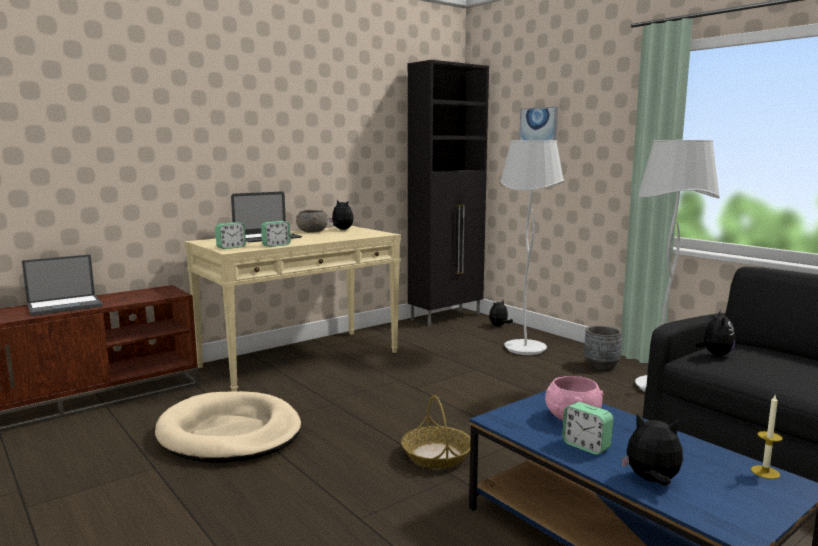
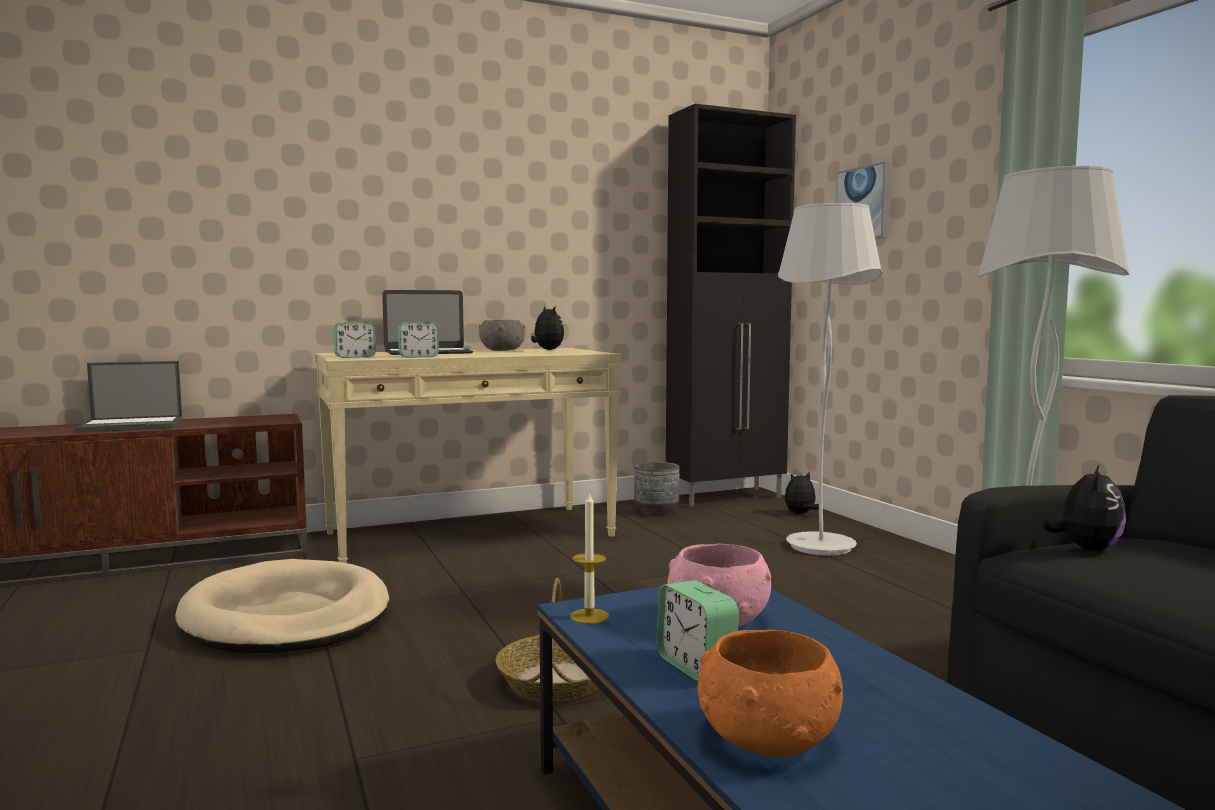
camera: 15 degrees right, 5 degrees down
grey planter [584,326,622,370] -> grey planter moved to [634,461,679,516]
plush toy [621,414,683,486] -> orange bowl [698,629,843,757]
candle [751,395,783,479] -> candle moved to [570,491,609,624]

